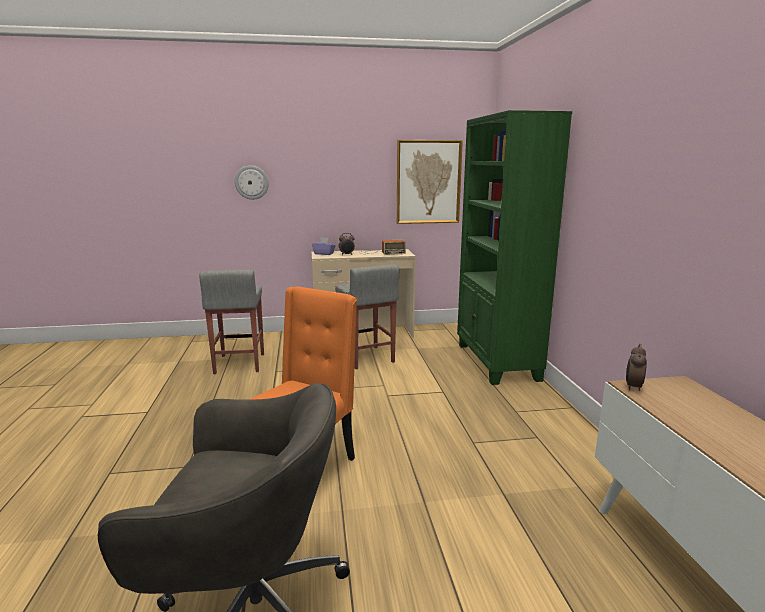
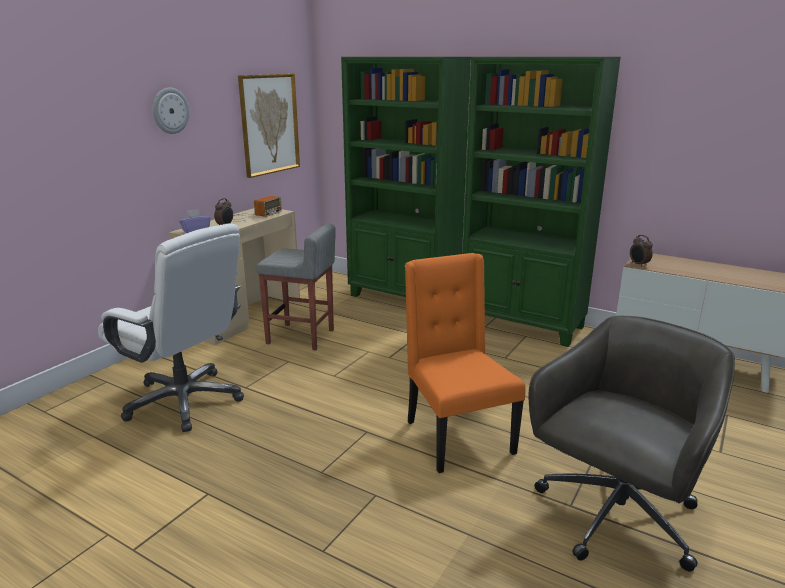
camera: 50 degrees left, 5 degrees up
grey stool [199,270,264,374] -> white office chair [98,223,244,432]
wall clock [234,165,269,200] -> wall clock moved to [153,88,190,134]
none -> green bookcase [462,57,621,347]

